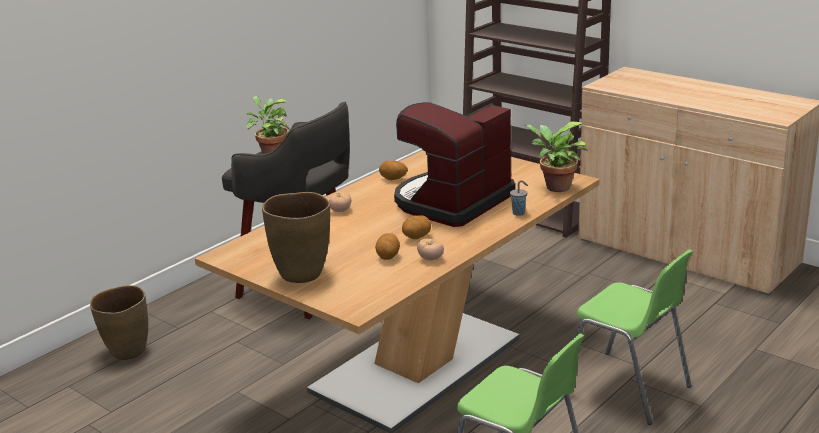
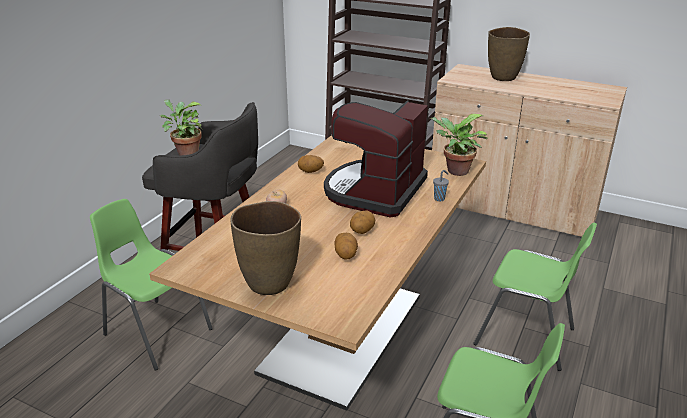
camera: 15 degrees left, 5 degrees up
brown vase [90,285,148,360] -> brown vase moved to [488,27,530,81]
tomato [417,238,444,260] -> none
none -> green chair [90,199,213,371]

